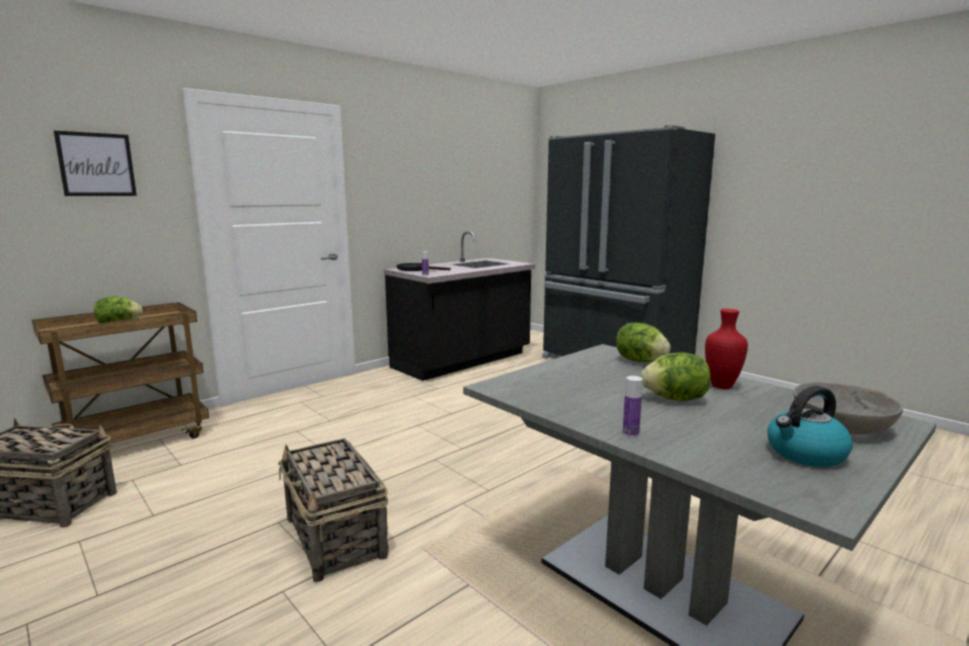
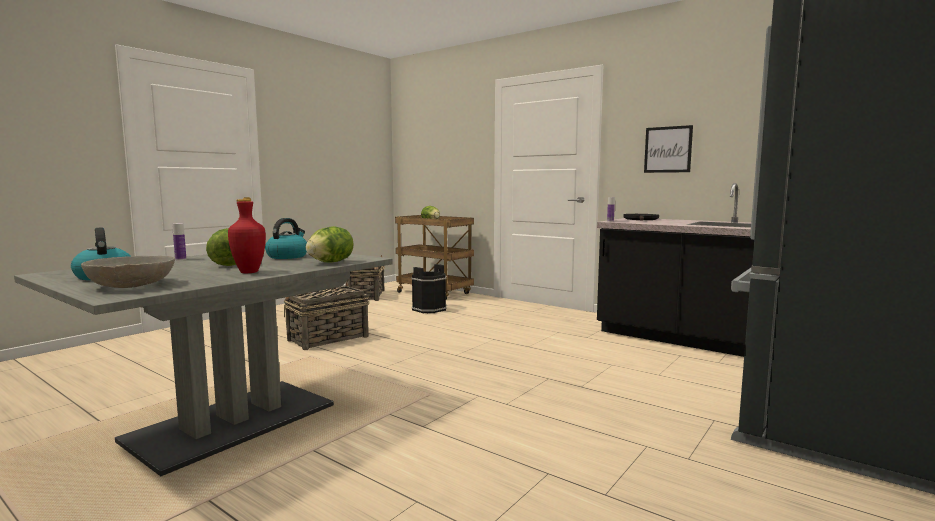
camera: 80 degrees right, 5 degrees down
picture [54,131,137,196] -> picture moved to [644,125,693,173]
none -> kettle [265,218,307,259]
none -> black bucket [411,264,447,313]

